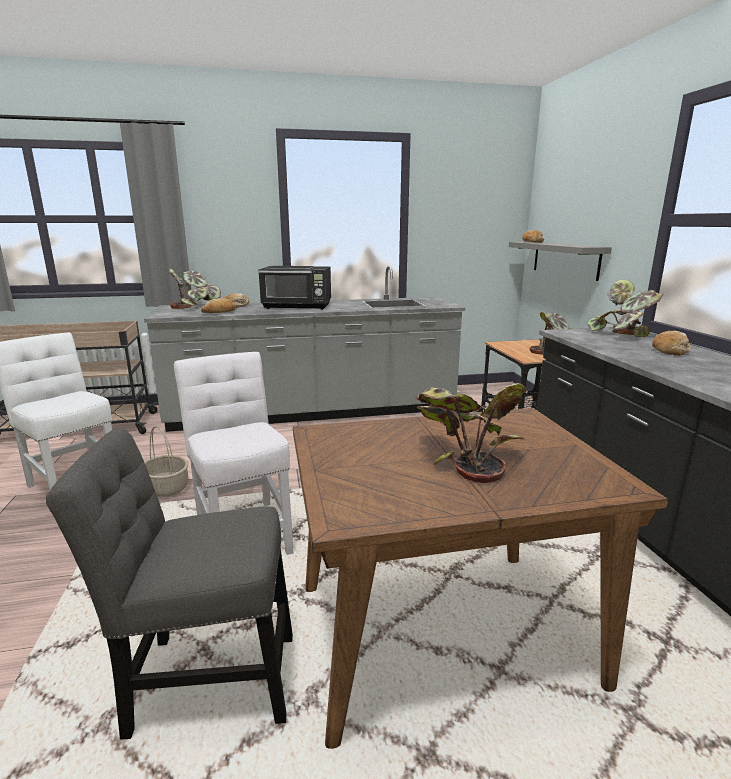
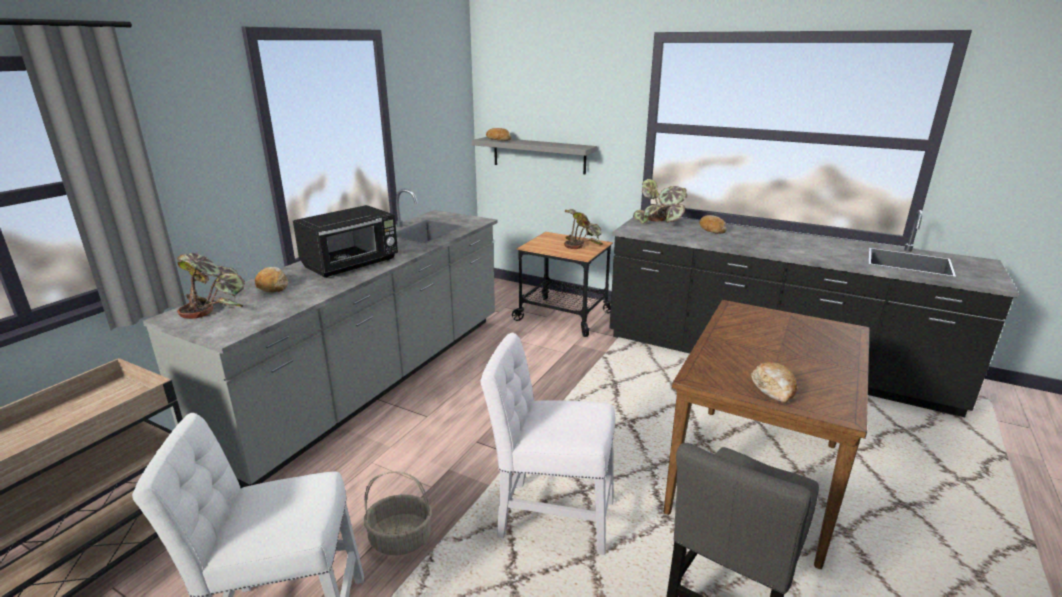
camera: 50 degrees left, 5 degrees up
bread [201,298,236,313] -> bread moved to [751,362,797,403]
potted plant [415,383,527,483] -> none

